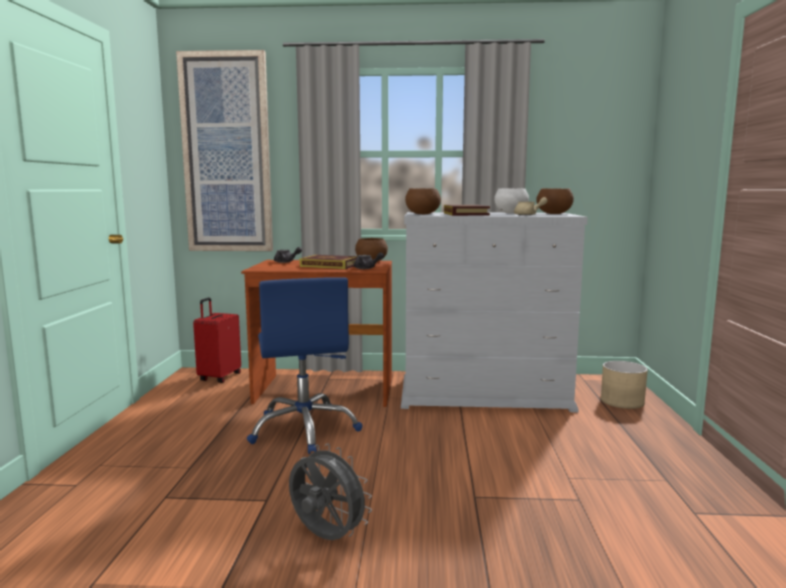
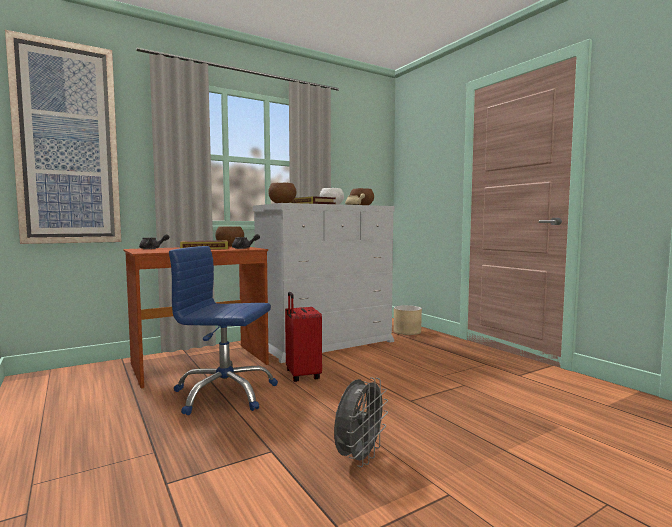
camera: 35 degrees left, 5 degrees down
red suitcase [193,298,241,383] -> red suitcase moved to [285,292,322,382]
blue office chair [247,277,363,454] -> blue office chair turned 150 degrees clockwise [169,246,278,415]
grey fan [289,444,372,540] -> grey fan turned 120 degrees clockwise [334,377,388,467]

